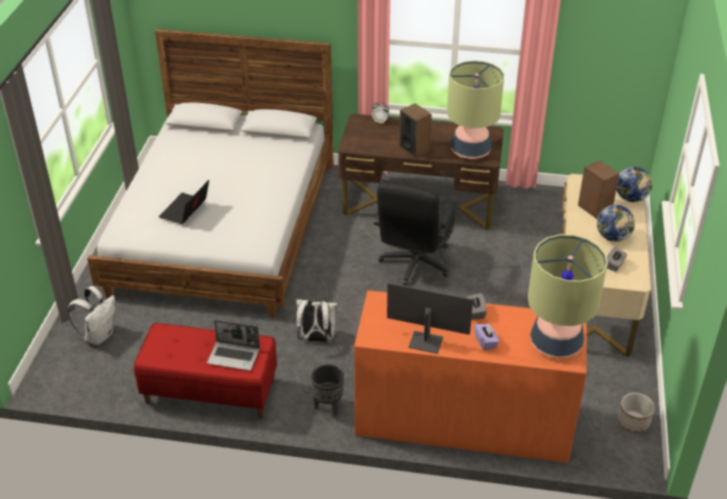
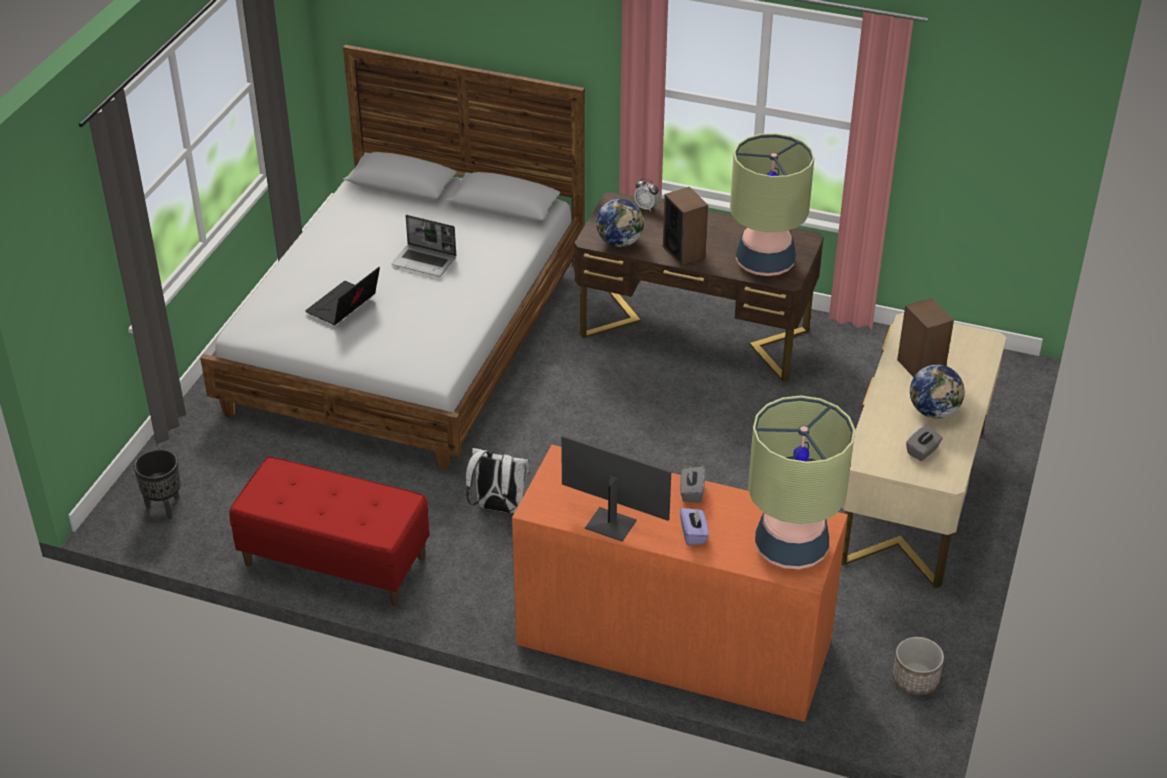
camera: 10 degrees right, 0 degrees up
white backpack [68,286,115,345] -> none
laptop [207,320,260,371] -> laptop moved to [392,215,456,277]
black planter [311,364,344,416] -> black planter moved to [134,449,181,520]
black office chair [374,182,456,286] -> none
globe [616,167,652,202] -> globe moved to [596,199,644,247]

